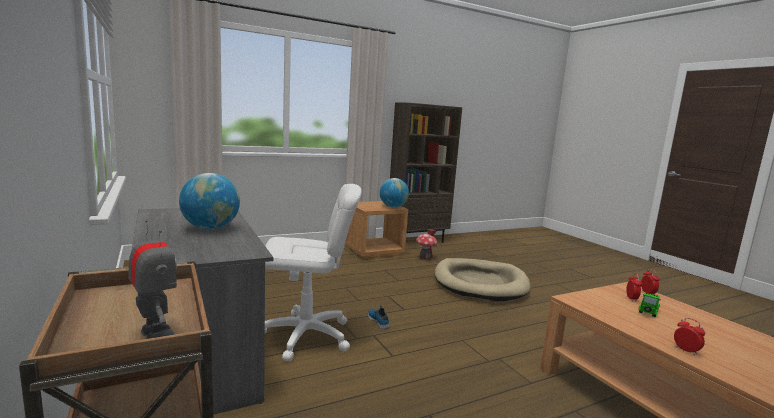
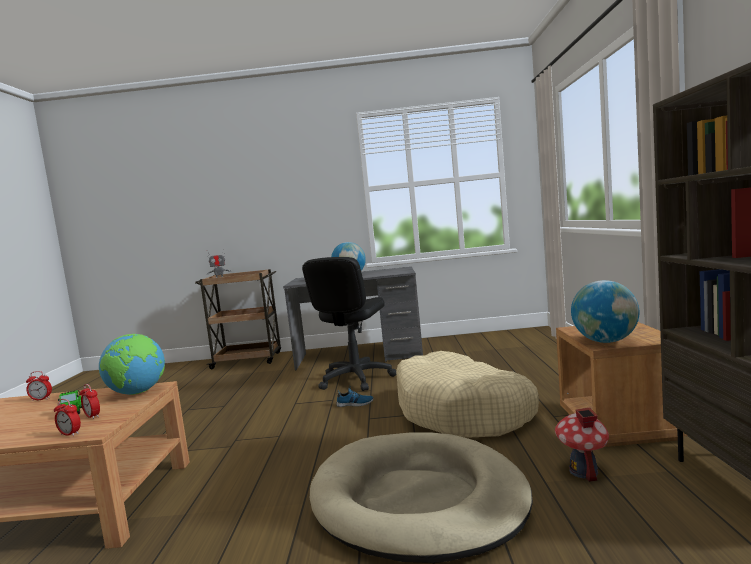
camera: 120 degrees right, 5 degrees down
white office chair [265,184,362,361] -> black office chair [302,257,396,391]
none -> globe [99,334,165,395]
none -> beige dog bed [396,351,539,438]

